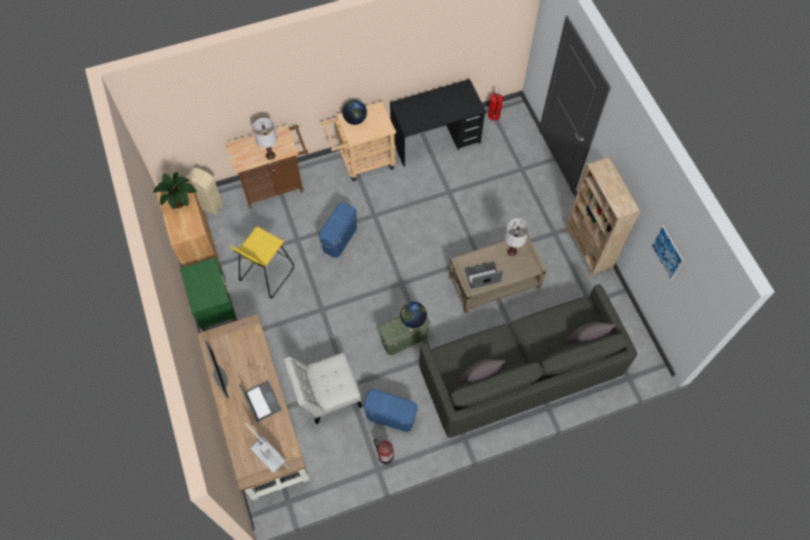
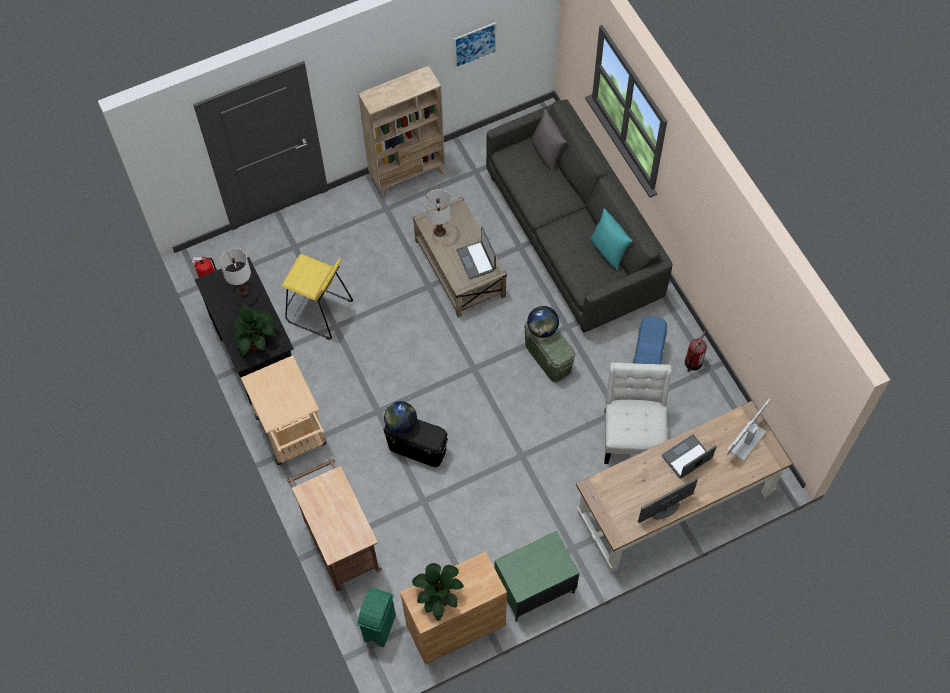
camera: 95 degrees left, 0 degrees up
beige trash can [185,168,223,216] -> green trash can [357,587,396,647]
yellow stool [230,226,294,299] -> yellow stool moved to [281,254,353,340]
white table lamp [252,118,277,160] -> white table lamp moved to [220,248,251,296]
white chair [284,353,362,424] -> white chair turned 150 degrees counterclockwise [604,362,671,464]
blue storage box [319,202,357,258] -> black storage box [383,419,449,467]
globe [342,100,367,125] -> globe moved to [384,401,417,434]
grey pillow [459,359,505,383] -> turquoise pillow [590,208,632,271]
none -> potted plant [233,305,276,356]

